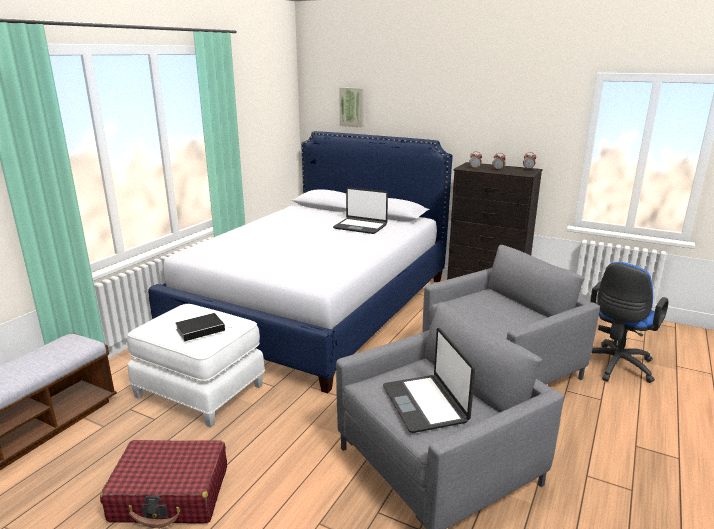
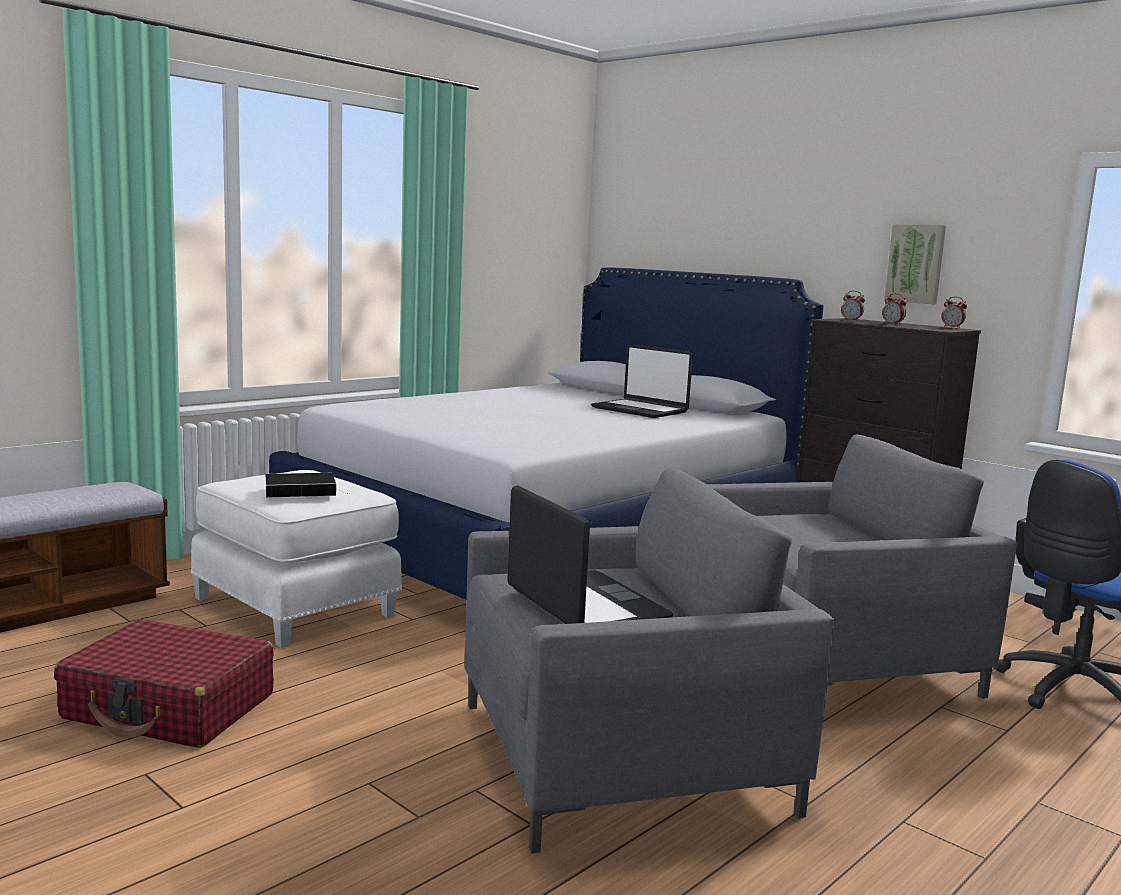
camera: 15 degrees right, 10 degrees down
picture [339,87,364,127] -> picture moved to [884,224,946,304]
laptop [383,328,475,433] -> laptop turned 150 degrees clockwise [507,485,673,624]

